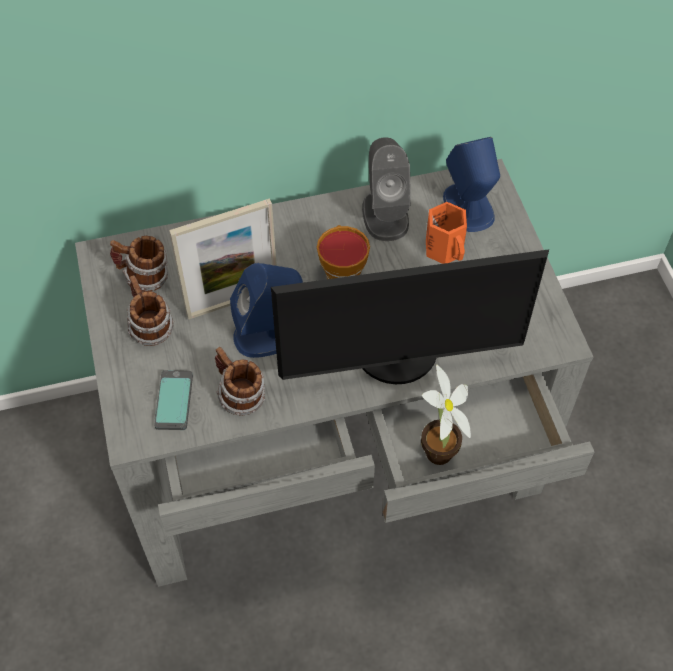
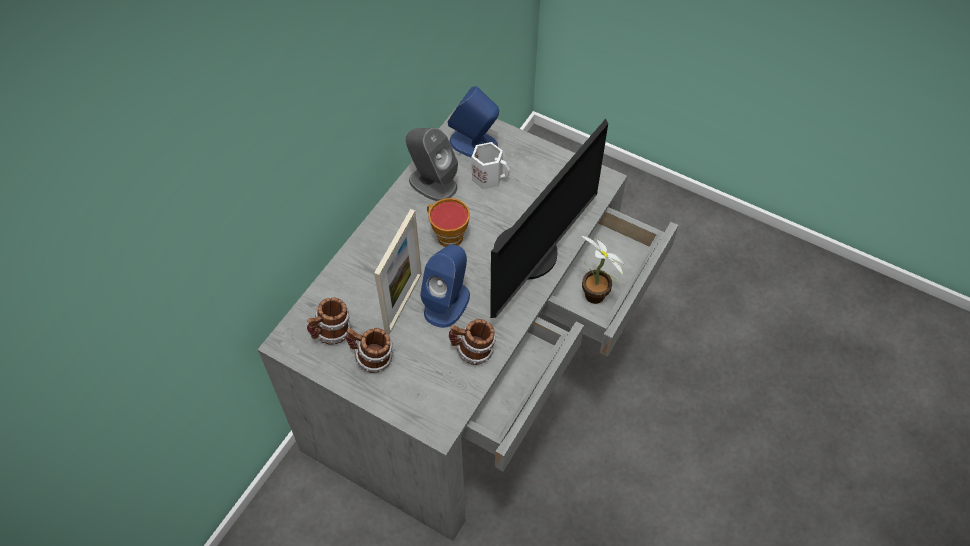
camera: 45 degrees left, 0 degrees up
phone [154,370,193,430] -> none
orange mug [426,202,467,264] -> white mug [472,142,510,189]

